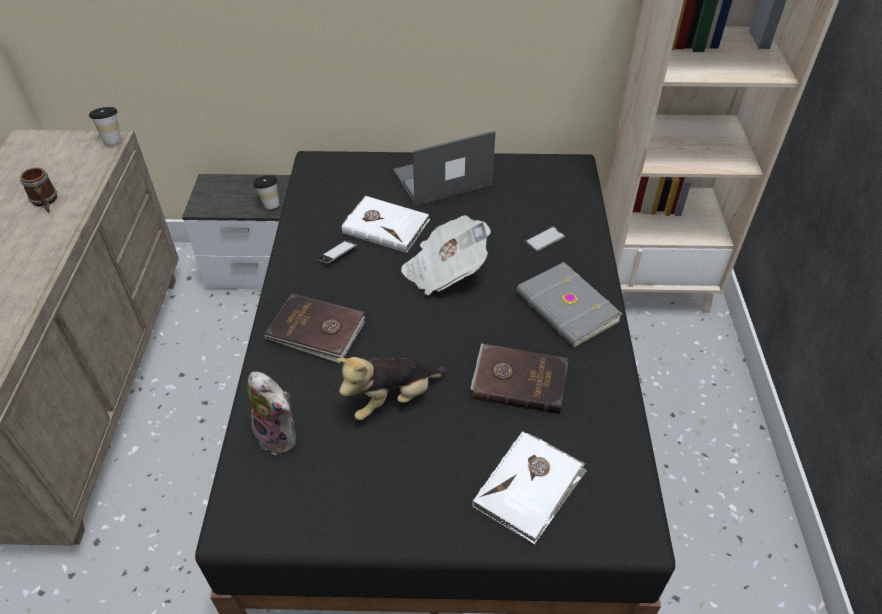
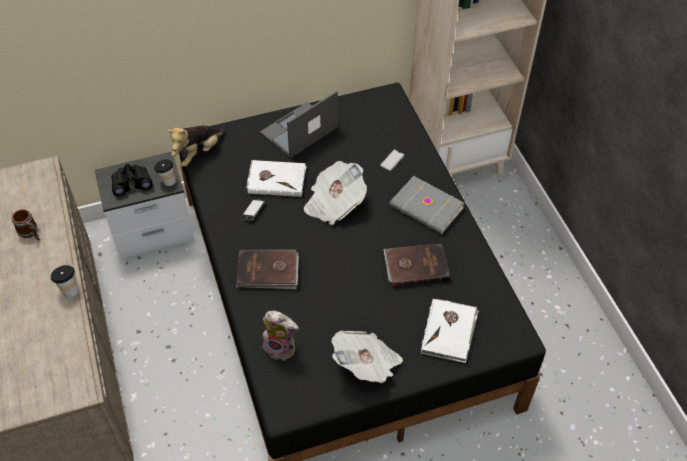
camera: 20 degrees left, 5 degrees up
cup [89,107,121,144] -> cup moved to [50,265,79,298]
plush toy [337,357,447,420] -> plush toy moved to [167,125,225,167]
none -> black binoculars [111,164,153,197]
none -> newspaper [331,331,403,383]

